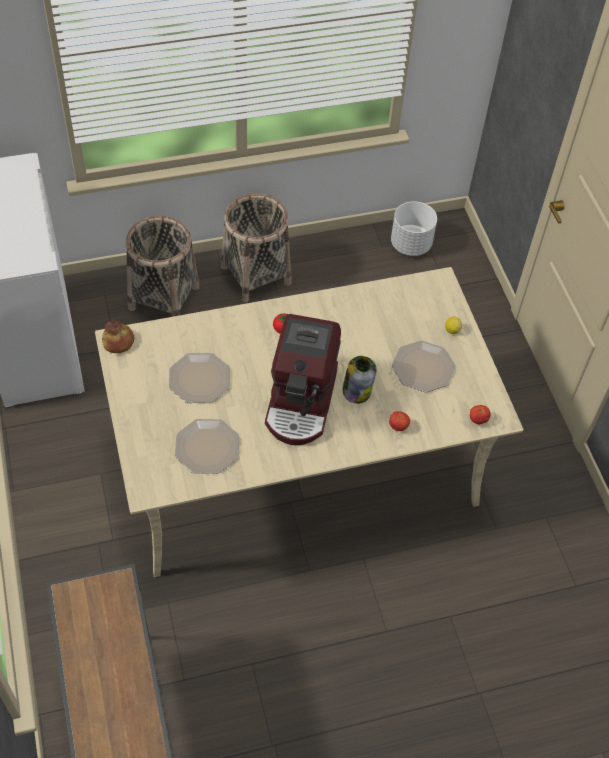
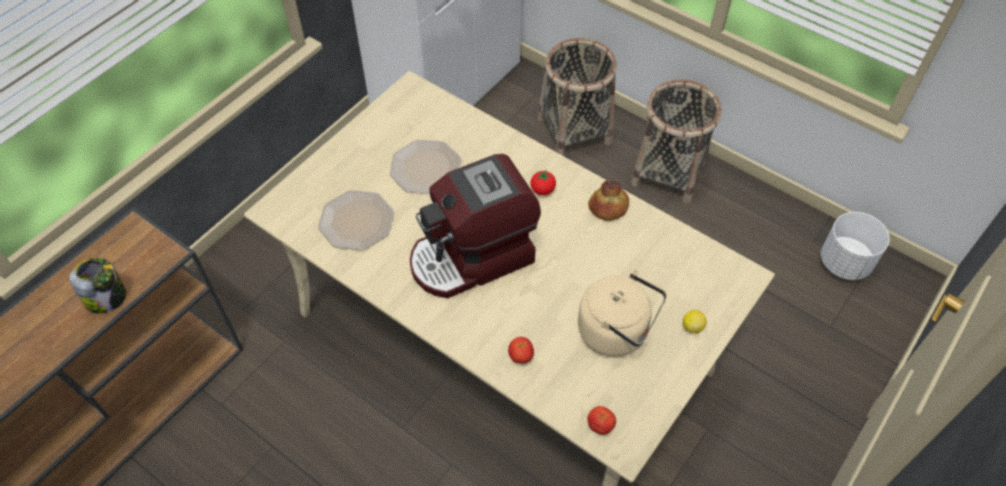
camera: 55 degrees right, 0 degrees up
bread [102,320,135,353] -> bread moved to [588,180,629,221]
jar [342,356,376,404] -> jar moved to [70,258,126,314]
plate [392,341,455,392] -> beige kettle [578,269,667,356]

